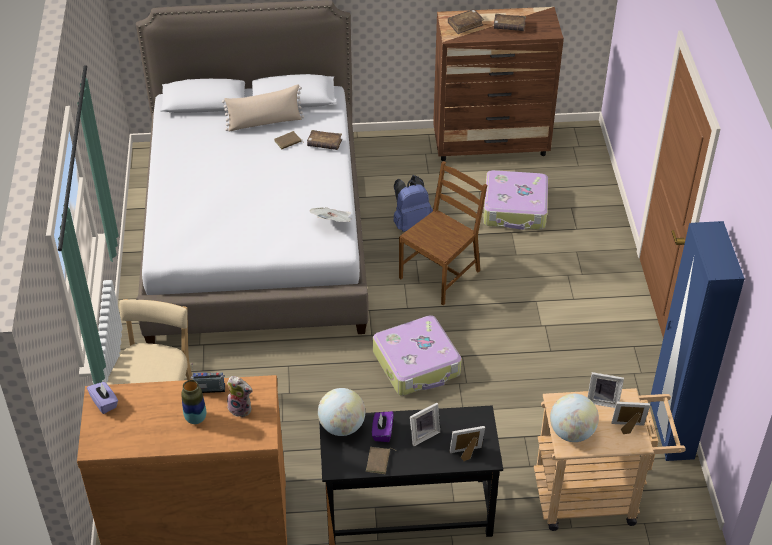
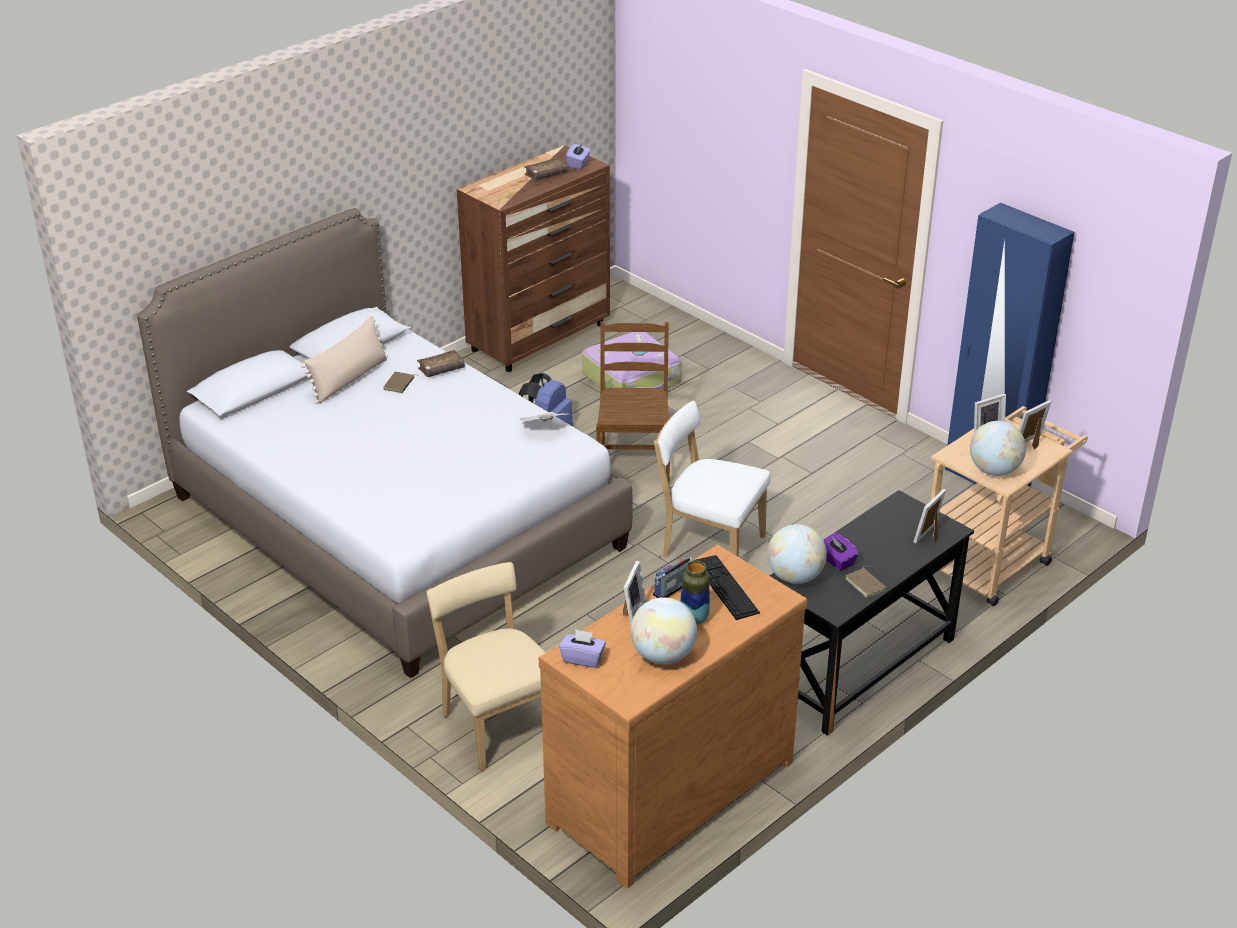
camera: 40 degrees left, 10 degrees down
plush toy [227,376,252,418] -> keyboard [693,555,760,620]
suitcase [373,315,462,396] -> white chair [654,401,771,557]
picture frame [410,403,440,446] -> picture frame moved to [623,561,646,626]
brown book [448,9,484,34] -> none
none -> purple tissue box [565,143,590,170]
none -> globe [631,597,697,664]

